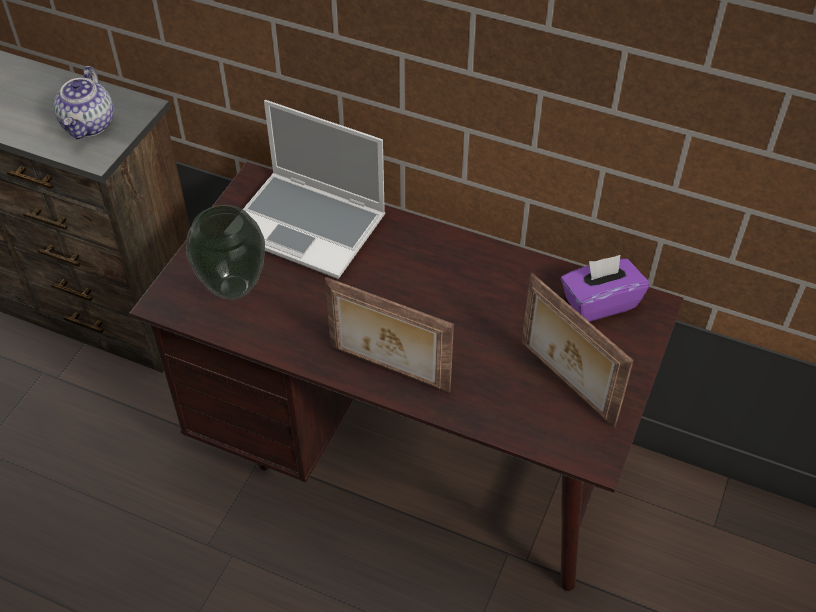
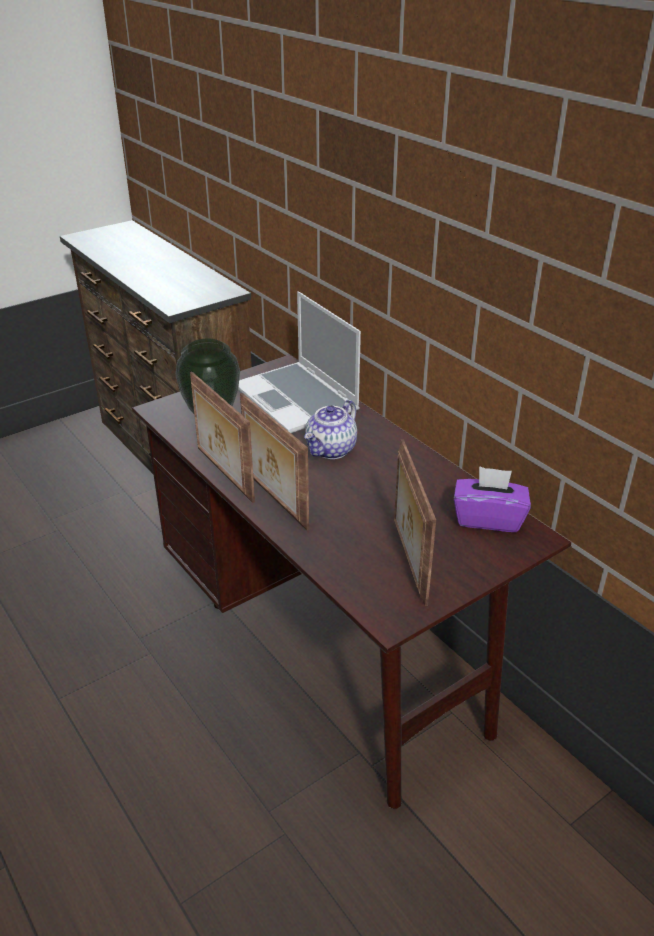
camera: 30 degrees right, 15 degrees down
teapot [54,66,114,139] -> teapot moved to [304,400,357,459]
none -> picture frame [190,372,255,503]

